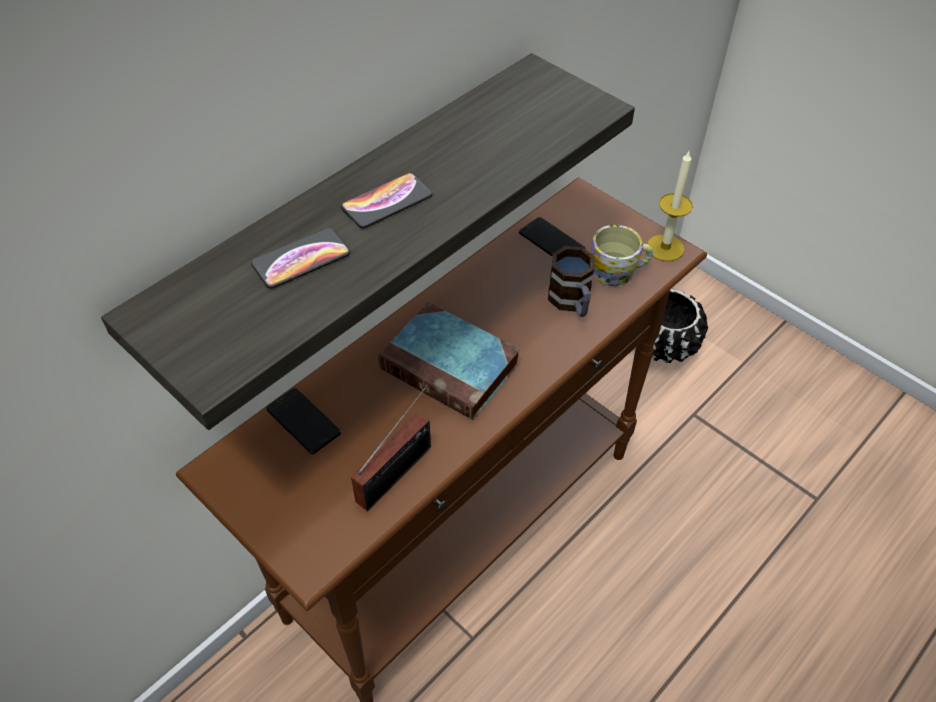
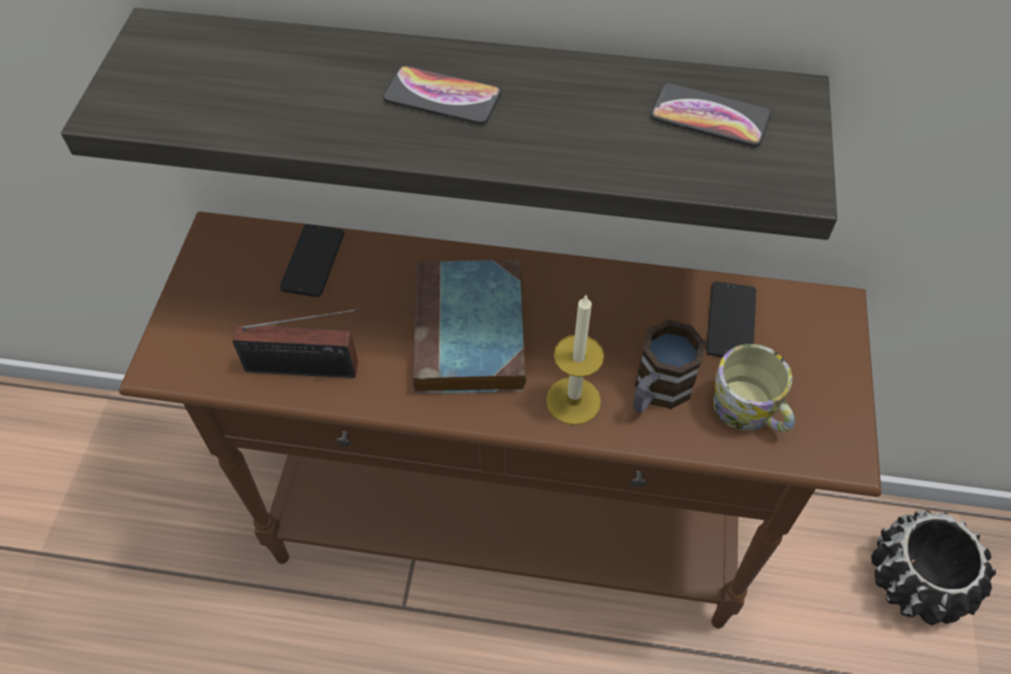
camera: 55 degrees right, 5 degrees up
phone [251,228,350,289] -> phone moved to [650,83,771,147]
candle [647,151,693,261] -> candle moved to [546,295,604,425]

